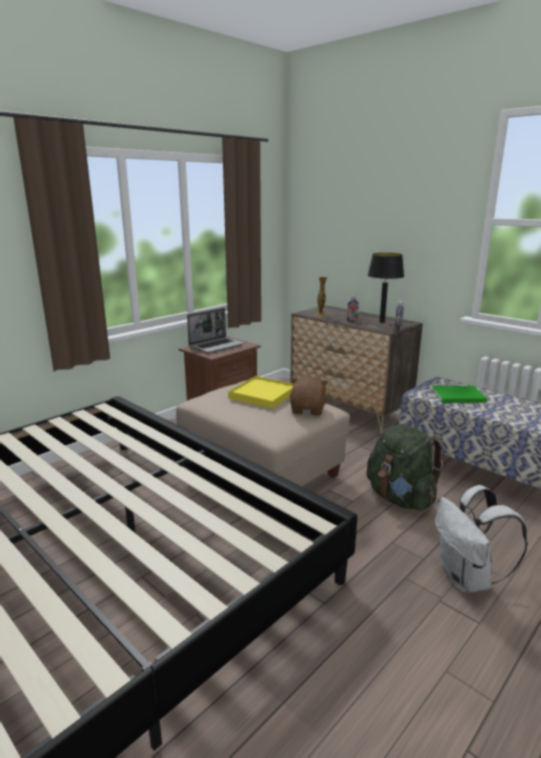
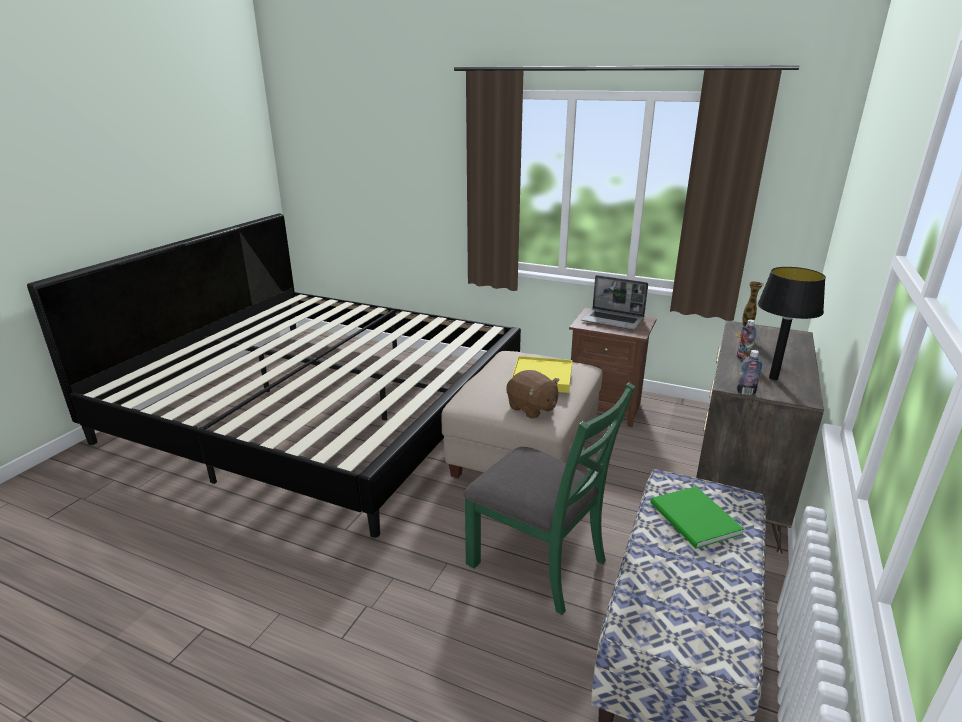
camera: 70 degrees right, 5 degrees up
brown plush toy [290,376,328,415] -> brown plush toy turned 60 degrees clockwise [506,370,559,419]
green backpack [366,424,443,511] -> green chair [463,383,636,615]
white backpack [435,485,528,593] -> none

